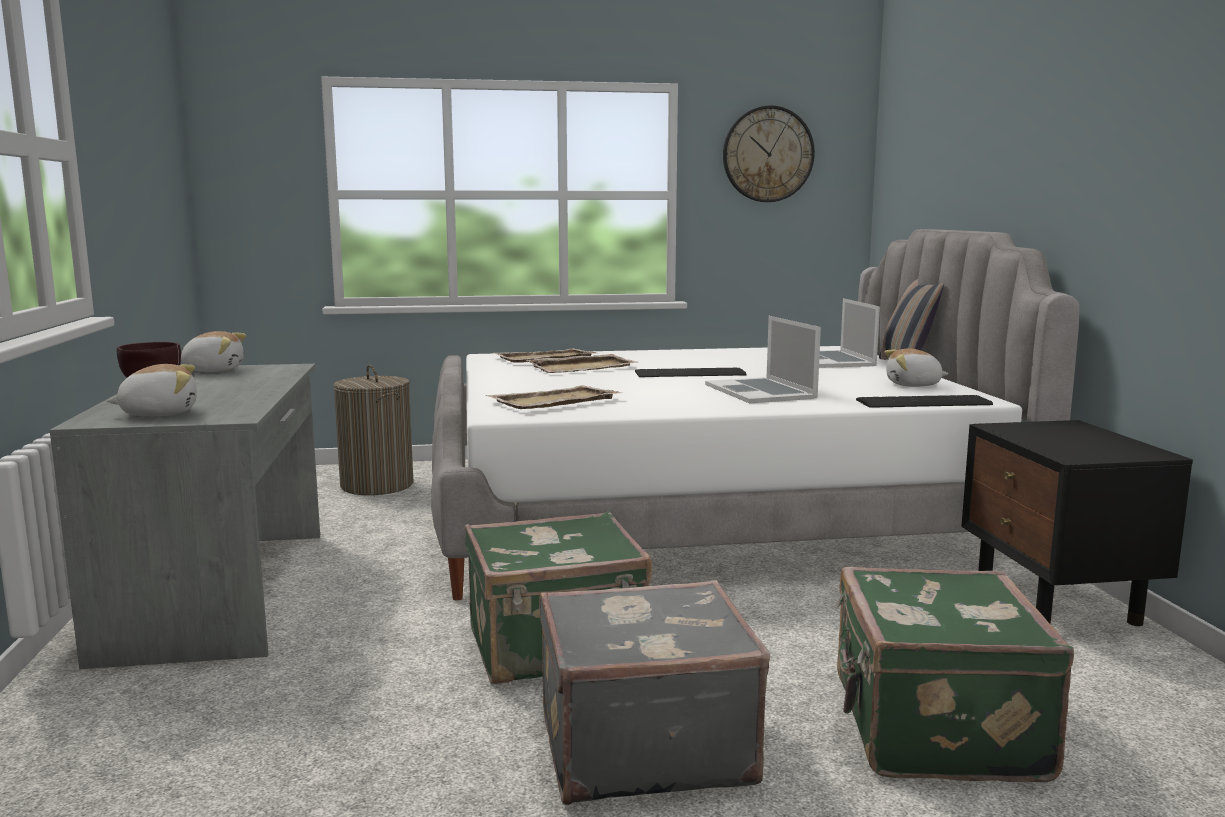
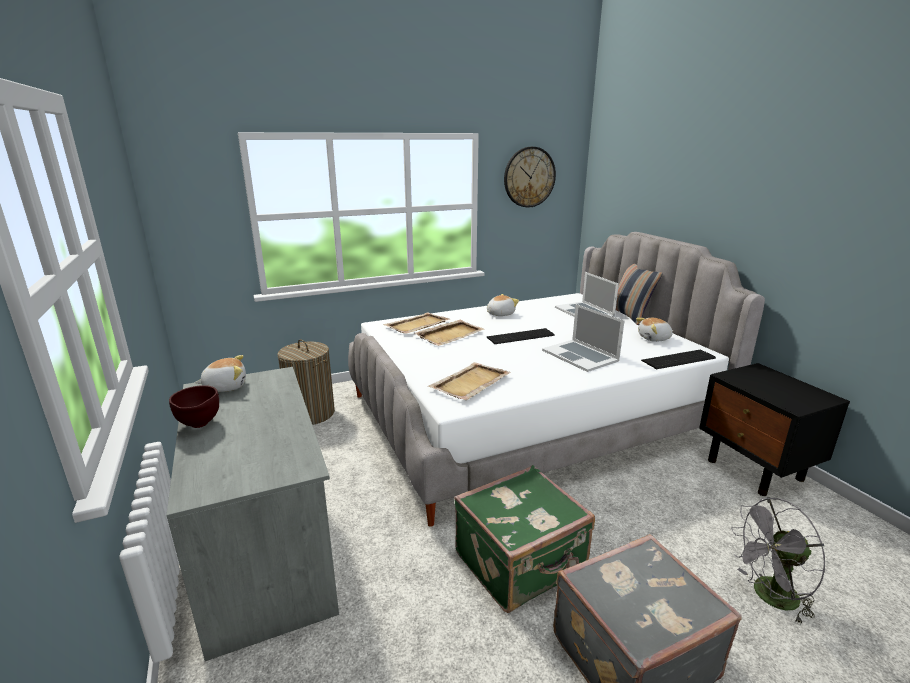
camera: 15 degrees left, 10 degrees up
plush toy [107,364,197,416] -> plush toy moved to [487,294,519,316]
green suitcase [836,567,1074,782] -> grey fan [731,497,825,625]

